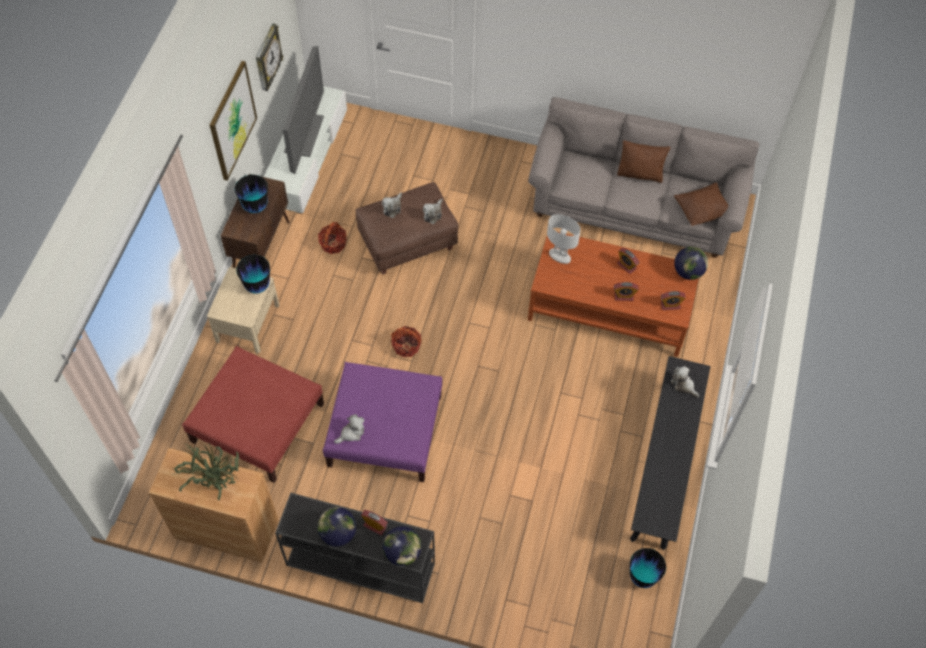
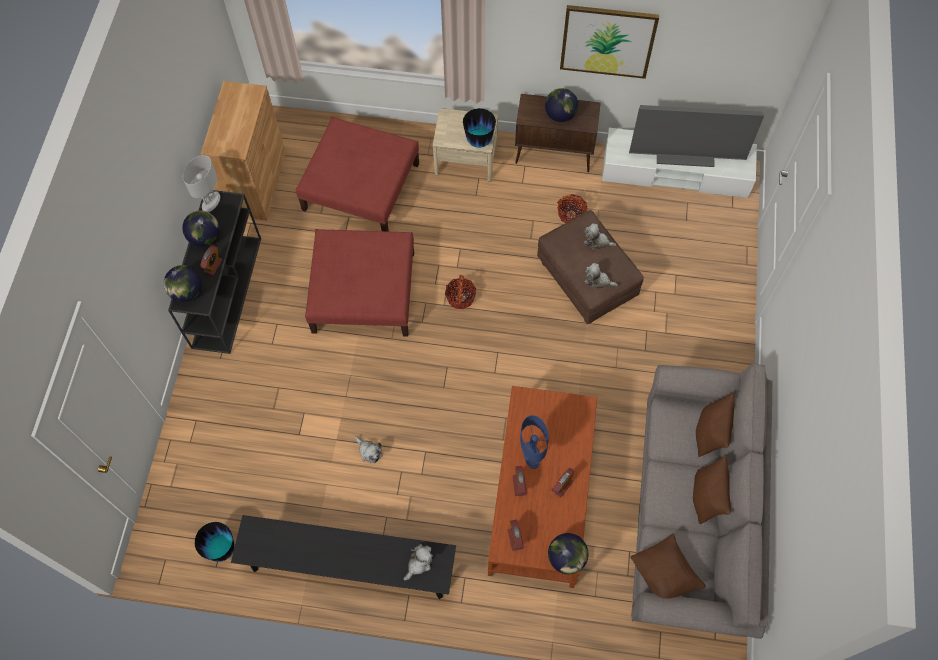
camera: 85 degrees right, 5 degrees up
potted plant [173,443,239,500] -> none
vase [235,175,268,213] -> globe [545,88,578,122]
wall clock [256,23,283,91] -> none
purple ottoman [323,362,442,482] -> red ottoman [305,229,414,337]
plush toy [334,414,364,444] -> plush toy moved to [355,436,382,463]
white table lamp [547,214,581,264] -> white table lamp moved to [183,155,220,212]
none -> blue table lamp [520,415,549,469]
none -> brown pillow [696,393,734,457]

